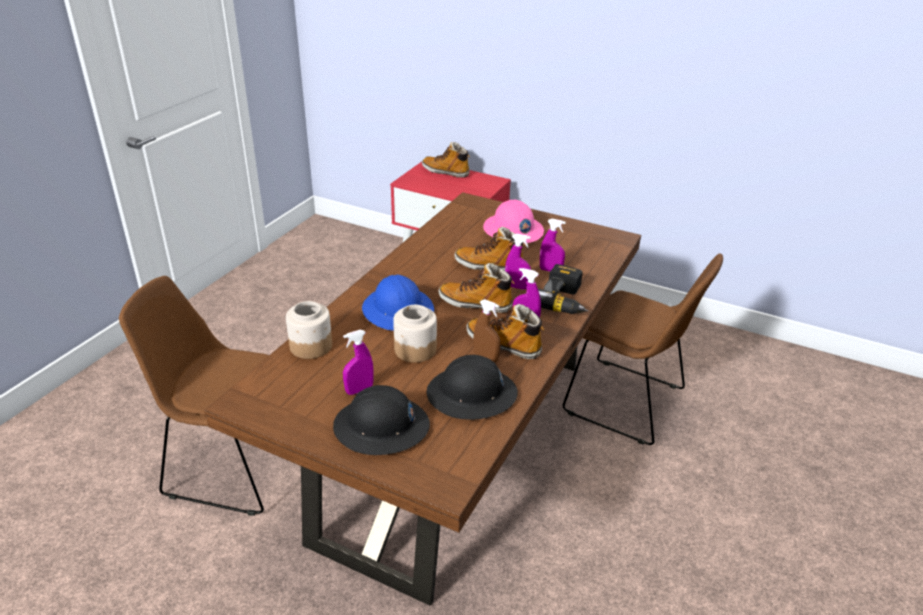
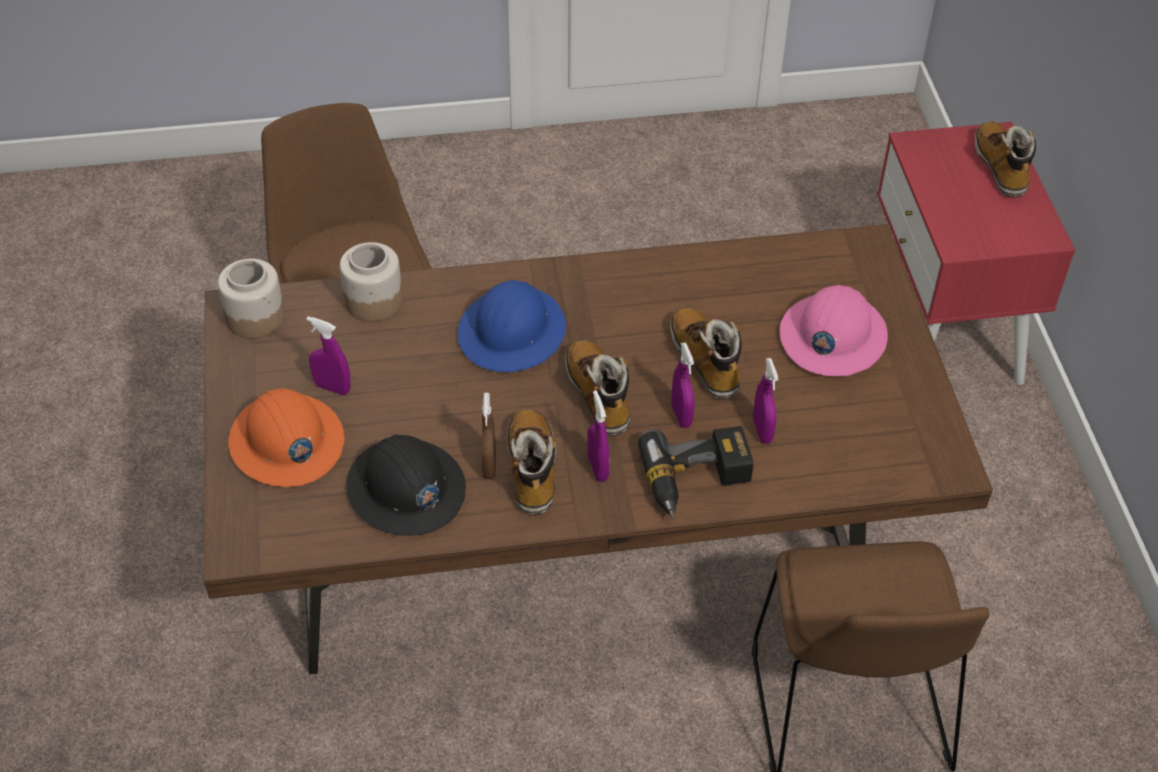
camera: 55 degrees right, 15 degrees up
black hard hat [333,385,430,455] -> orange hard hat [228,388,345,487]
jar [393,305,437,363] -> jar moved to [218,259,285,339]

